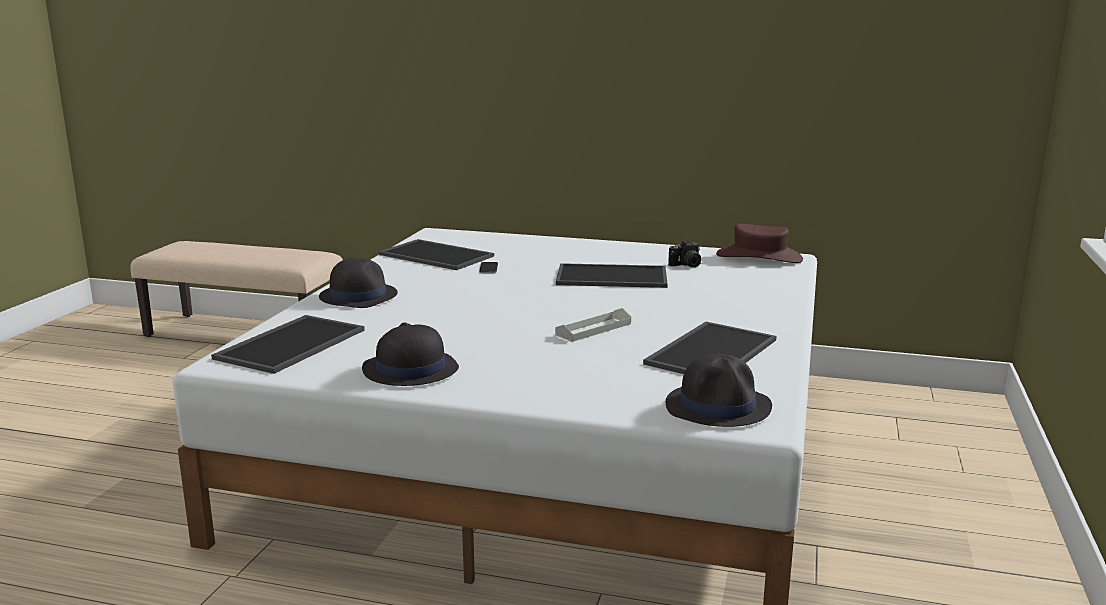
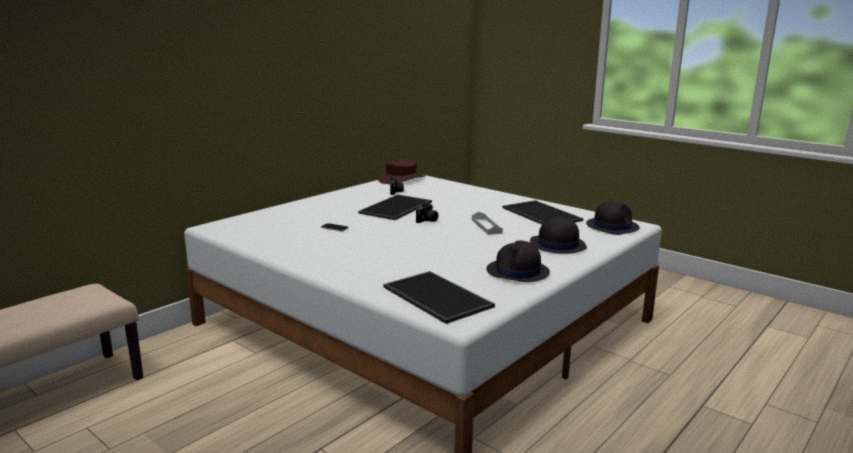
camera: 65 degrees left, 0 degrees up
black hat [319,257,398,308] -> black hat moved to [530,217,587,254]
tray [379,239,494,270] -> none
none -> camera [416,203,438,223]

